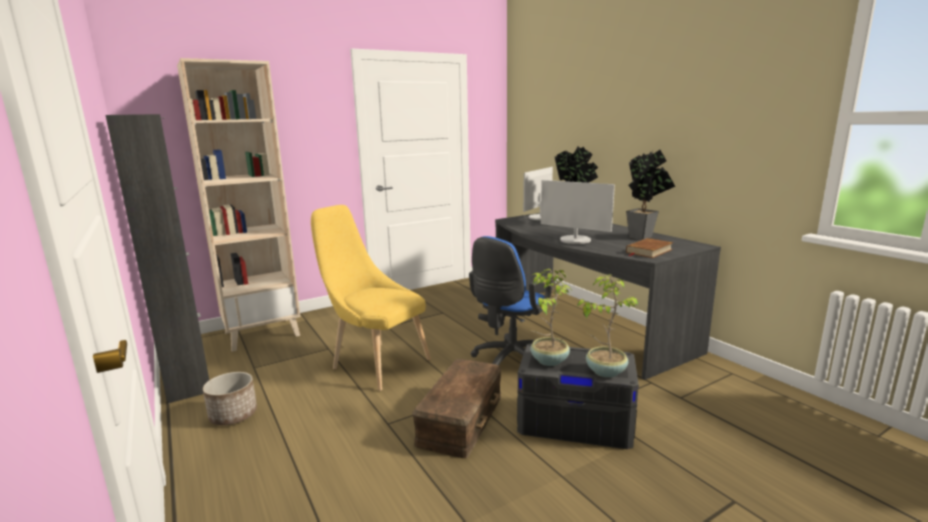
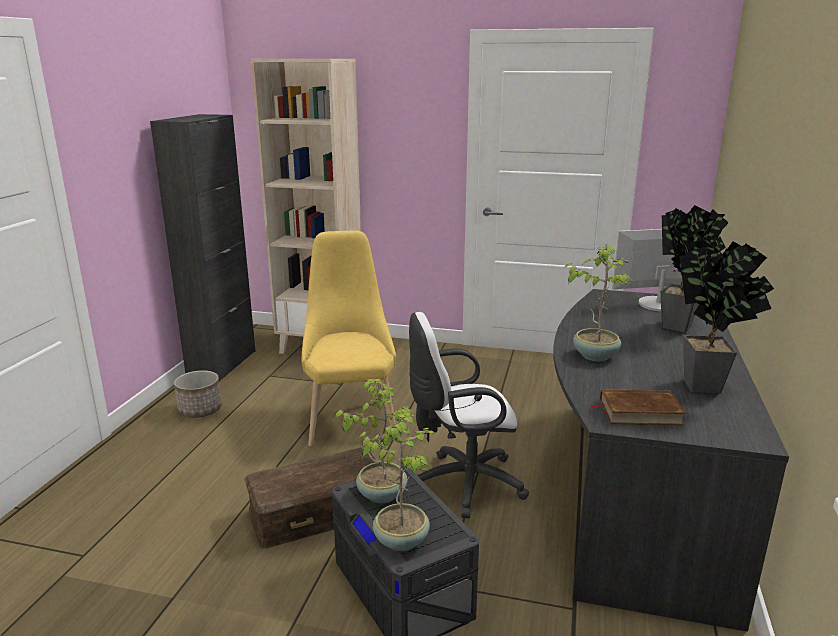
camera: 45 degrees right, 5 degrees up
blue office chair [469,236,551,366] -> white office chair [409,312,529,518]
monitor [541,180,615,244] -> potted plant [564,243,632,361]

